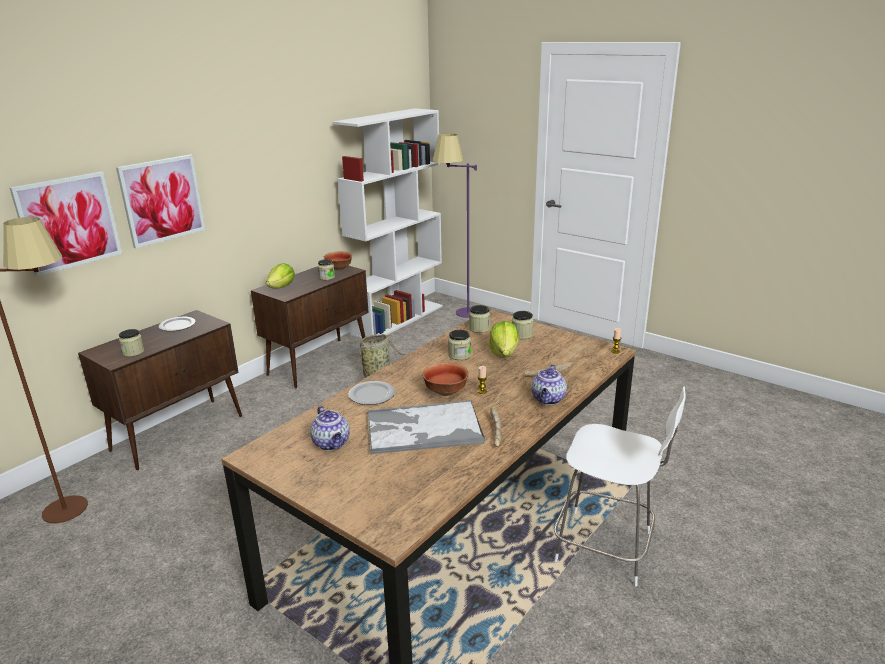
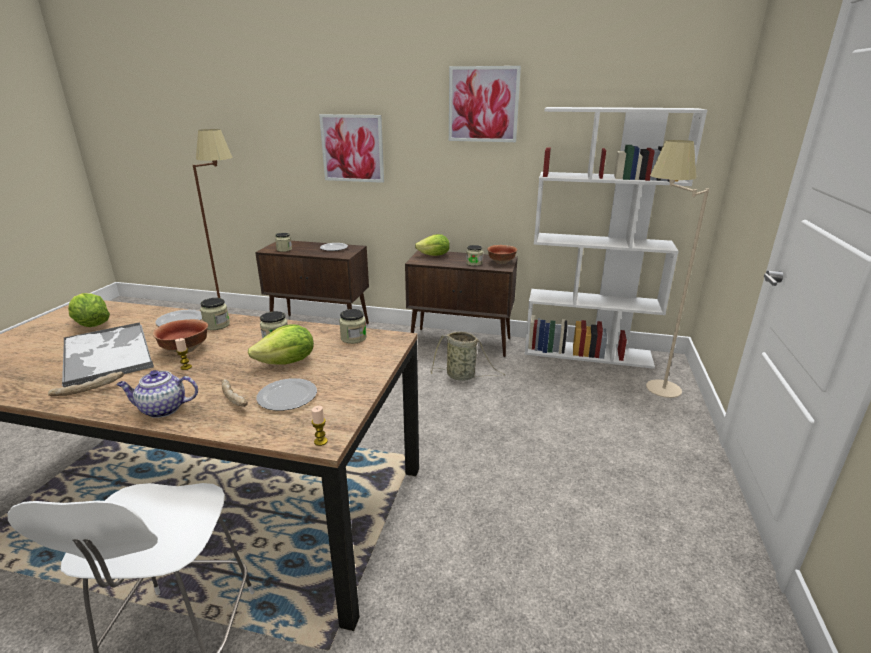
camera: 65 degrees right, 0 degrees up
picture [10,172,122,277] -> picture moved to [449,66,521,142]
teapot [310,406,350,451] -> lettuce [68,293,110,327]
purple floor lamp [433,133,477,318] -> beige floor lamp [646,140,709,398]
jar [512,311,534,339] -> jar moved to [200,298,230,330]
none -> plate [256,378,317,411]

